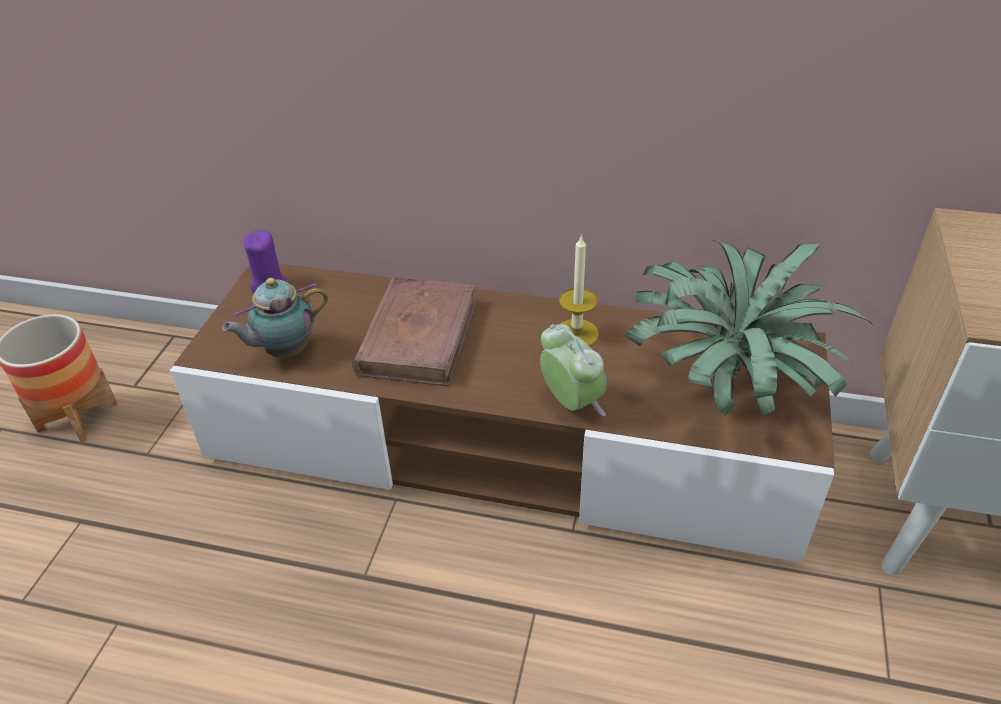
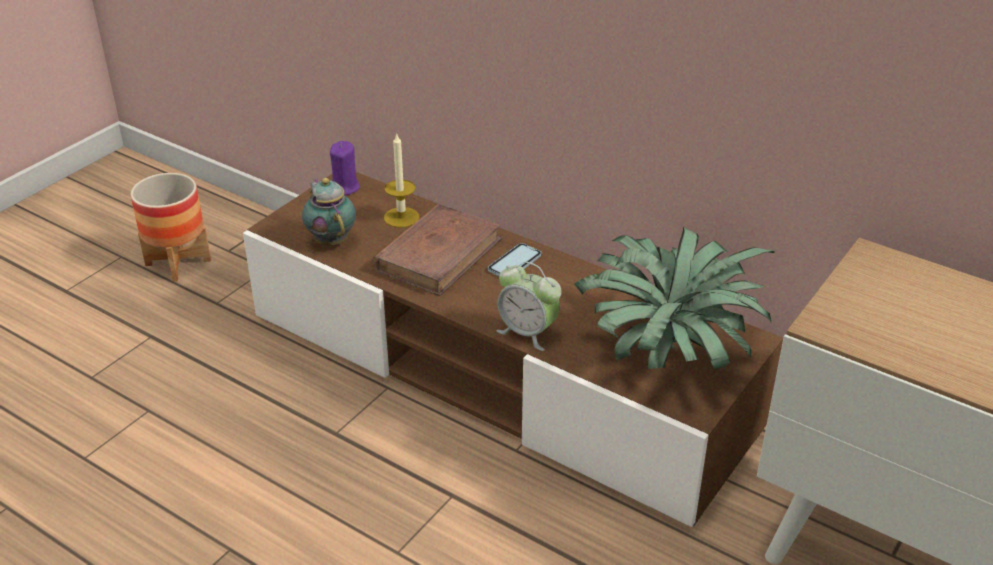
camera: 20 degrees right, 5 degrees down
teapot [222,278,328,358] -> teapot turned 75 degrees clockwise [302,178,356,246]
alarm clock [540,324,607,416] -> alarm clock turned 135 degrees clockwise [496,262,562,351]
candle [559,234,599,346] -> candle moved to [384,133,419,228]
none -> phone [488,243,542,276]

